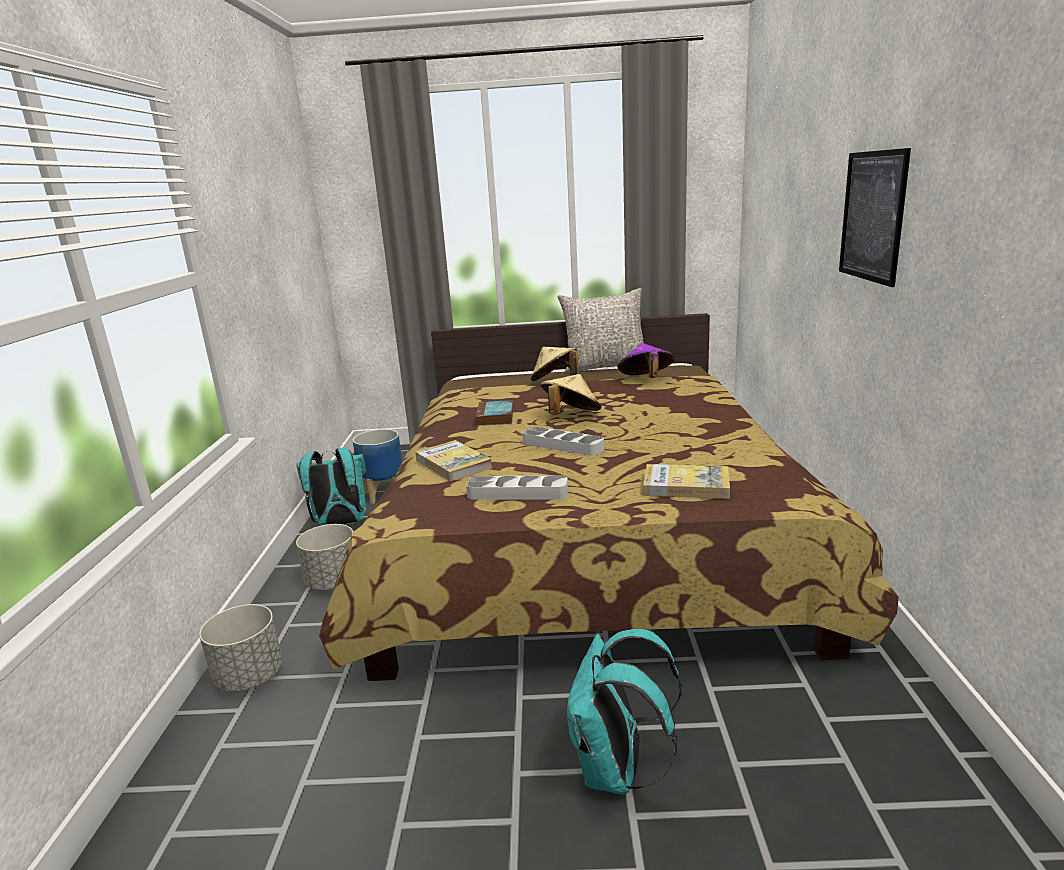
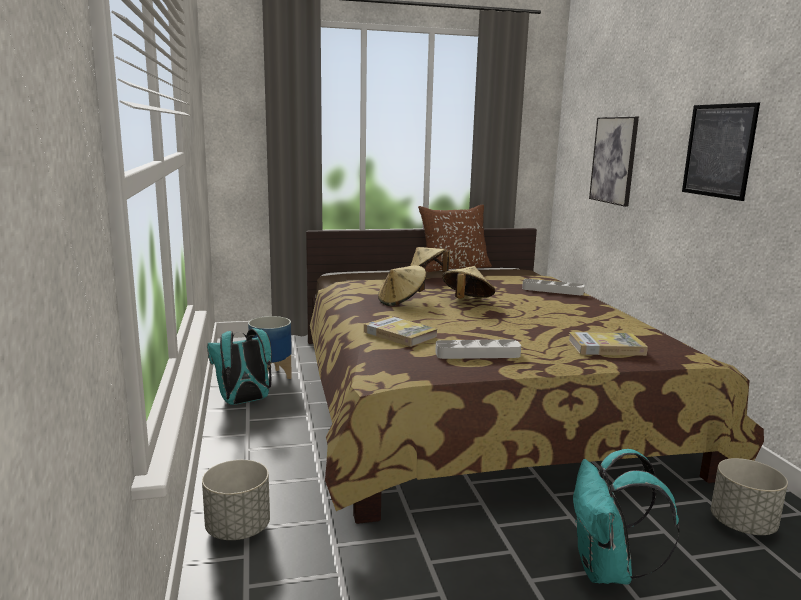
camera: 15 degrees left, 5 degrees down
grey planter [296,524,353,590] -> grey planter moved to [711,458,788,535]
book [475,400,514,426] -> beige hat [378,265,427,306]
grey tray [522,427,604,456] -> grey tray moved to [522,279,585,295]
grey pillow [557,288,644,373] -> brown pillow [418,204,492,272]
purple hat [618,343,674,378] -> none
none -> picture [589,116,639,207]

